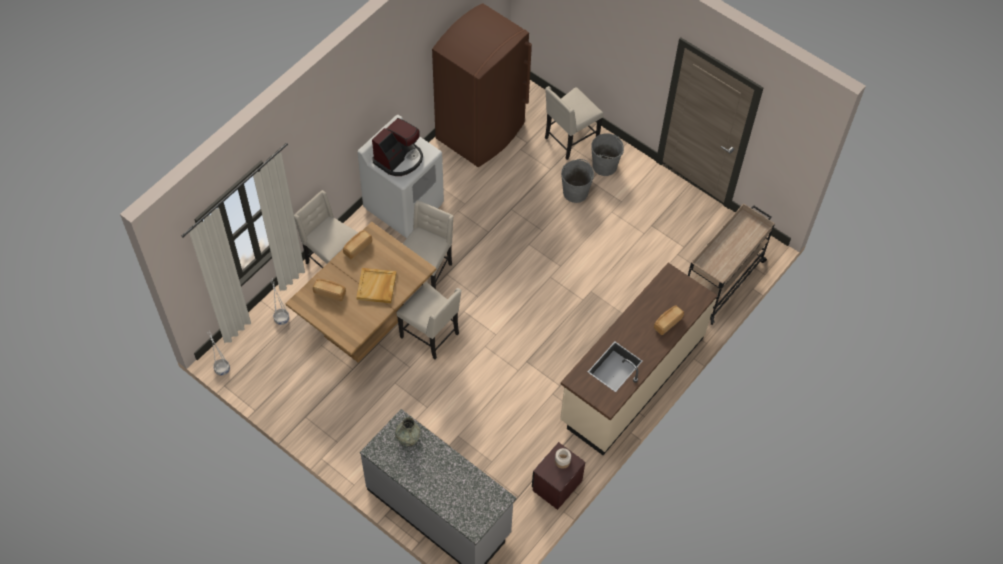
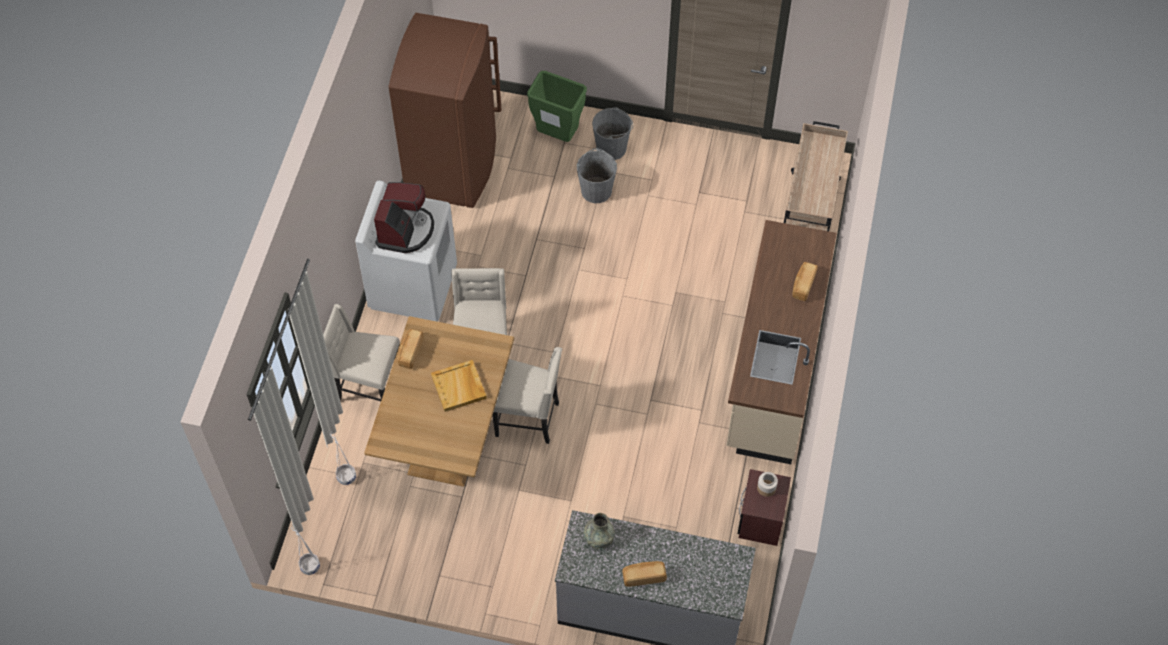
camera: 25 degrees left, 0 degrees up
bread [313,279,346,301] -> bread moved to [622,561,667,587]
beige chair [545,86,603,160] -> green trash can [527,71,587,142]

